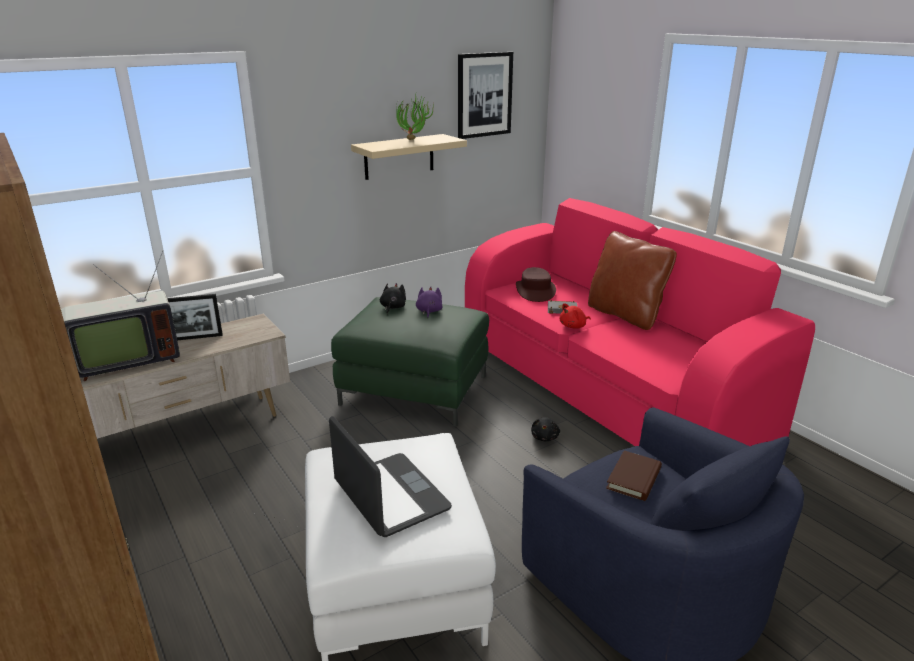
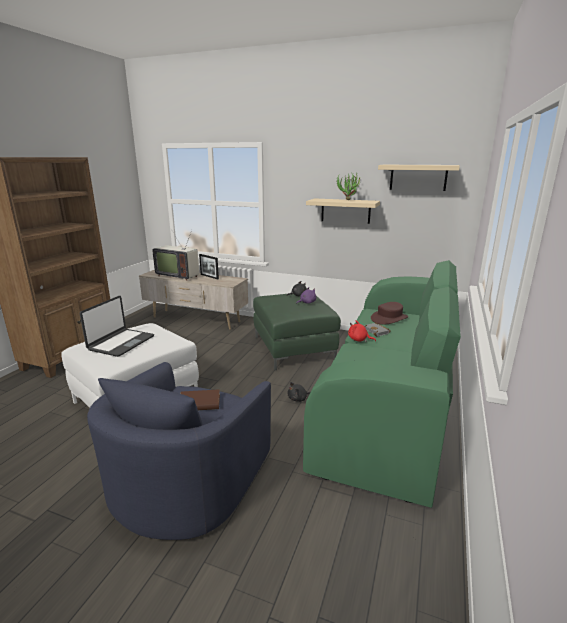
camera: 55 degrees right, 5 degrees down
picture [458,52,513,139] -> beige shelf [378,165,460,191]
pink sofa [465,198,815,446] -> green sofa [303,260,461,508]
brown pillow [588,231,677,330] -> none

